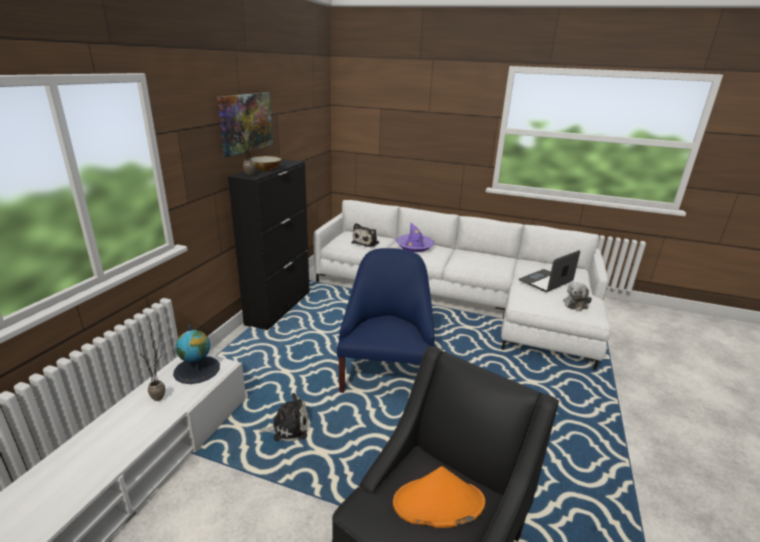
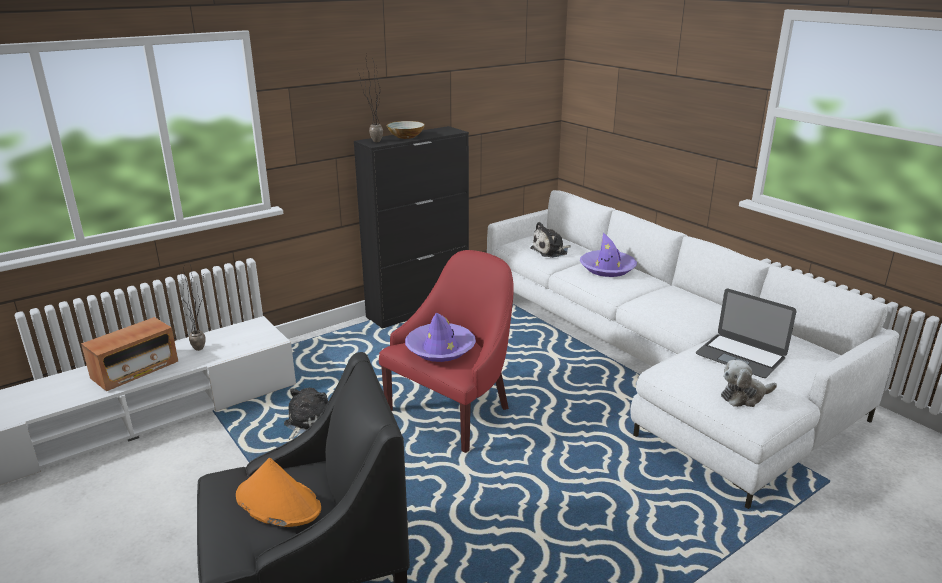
camera: 35 degrees right, 0 degrees up
globe [173,324,220,384] -> none
picture [217,92,273,157] -> none
plush toy [260,393,308,442] -> plush toy turned 90 degrees counterclockwise [284,388,329,440]
blue armchair [337,248,434,393] -> red armchair [379,250,514,453]
laptop [519,250,580,292] -> laptop turned 135 degrees counterclockwise [696,289,796,378]
none -> radio [81,317,178,391]
none -> purple hat [405,313,476,362]

